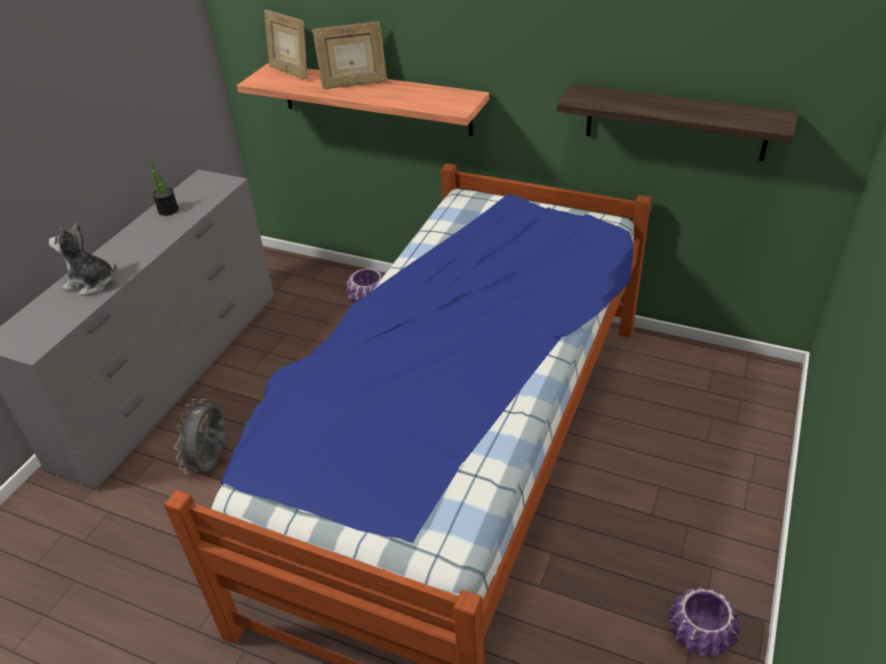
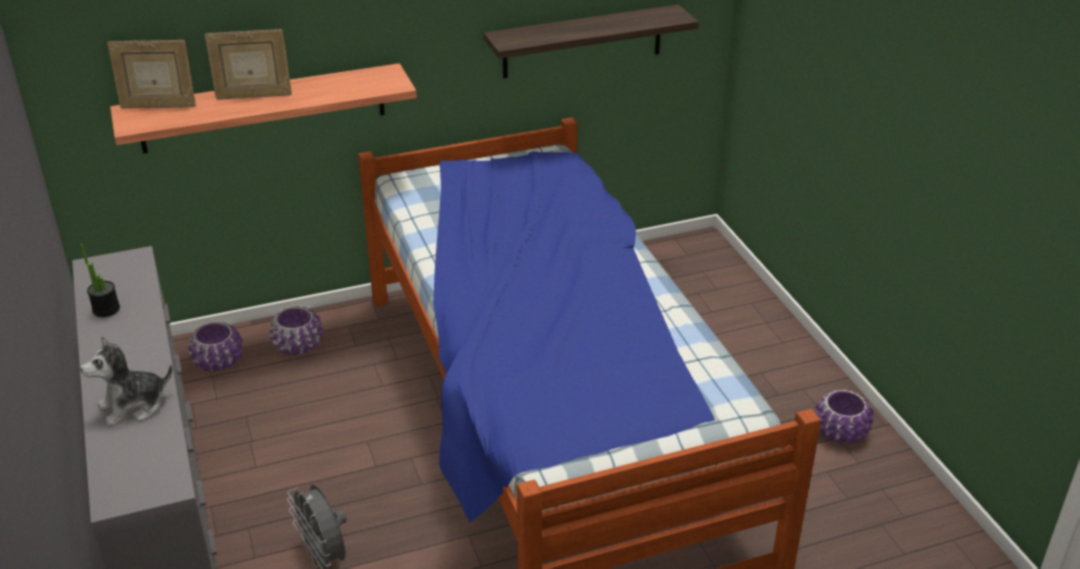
camera: 45 degrees left, 5 degrees down
picture frame [312,21,387,89] -> picture frame turned 45 degrees clockwise [205,29,292,100]
none -> purple planter [188,322,242,372]

